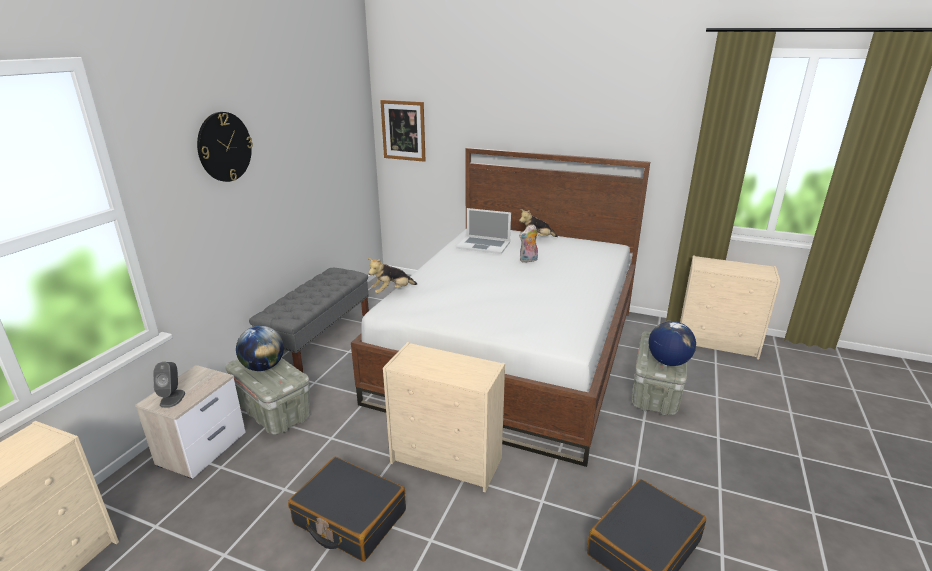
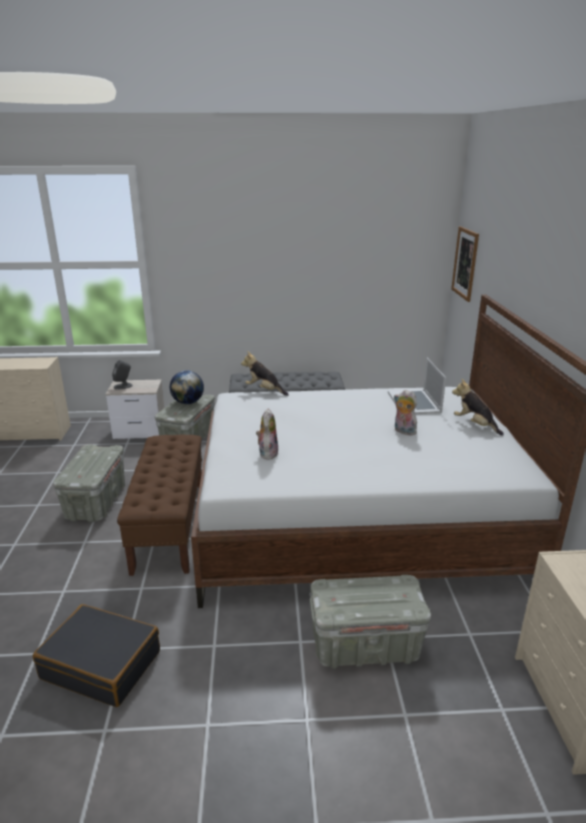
camera: 65 degrees right, 0 degrees up
wall clock [197,112,253,182] -> none
black suitcase [288,457,406,561] -> grey storage box [53,444,125,522]
beige dresser [383,342,505,492] -> brown bench [117,435,202,576]
globe [648,321,696,366] -> none
none -> plush toy [256,409,278,460]

